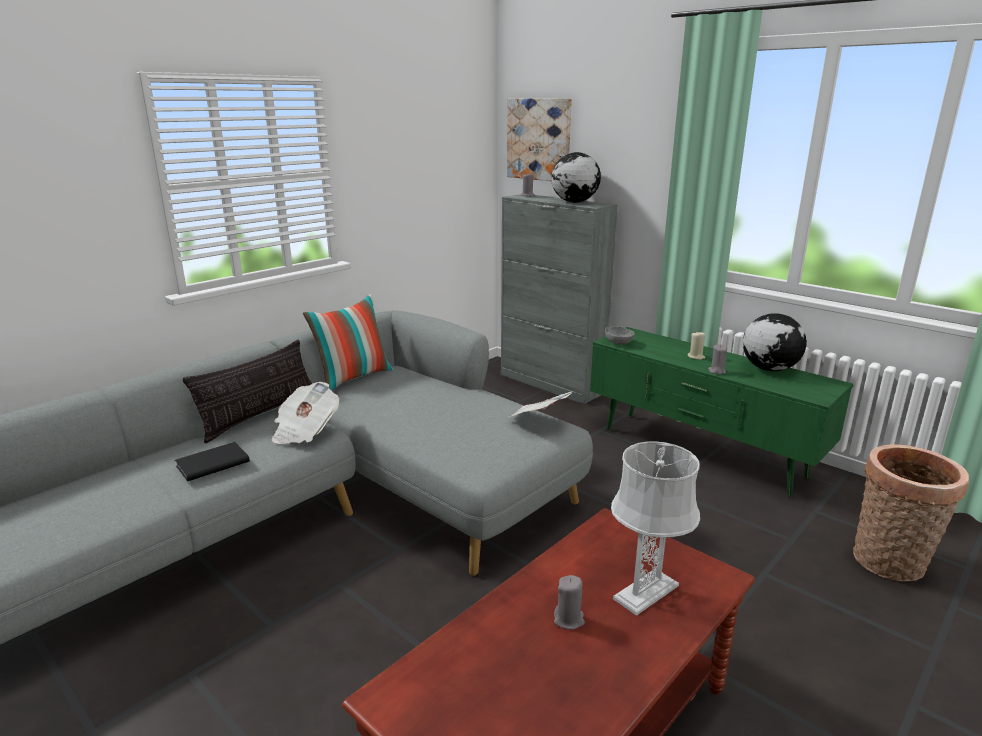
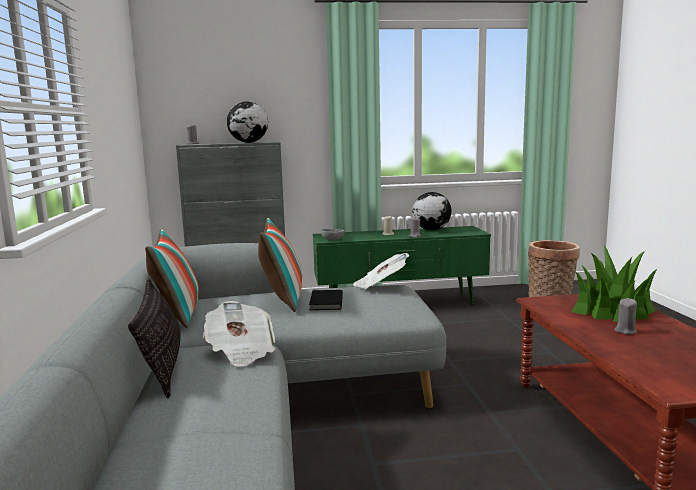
camera: 50 degrees left, 10 degrees down
black book [175,442,250,482] -> black book moved to [309,290,343,310]
picture [507,98,572,181] -> none
grey table lamp [611,441,700,616] -> potted plant [571,245,657,322]
none -> pillow [258,218,302,312]

